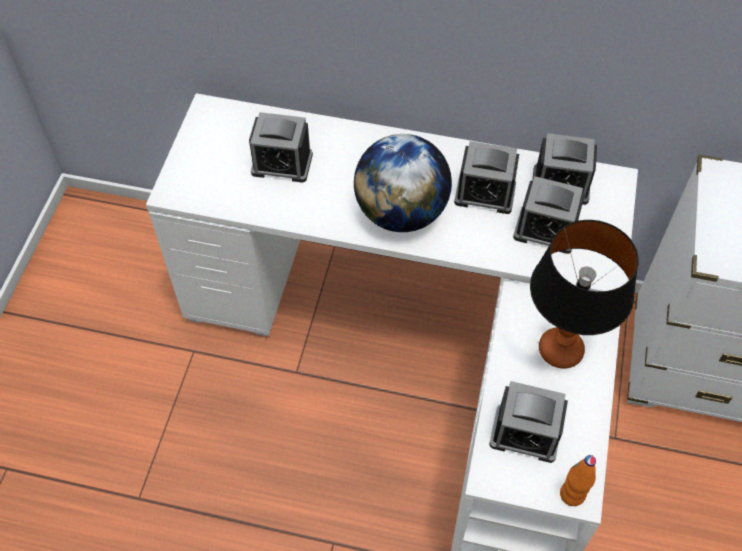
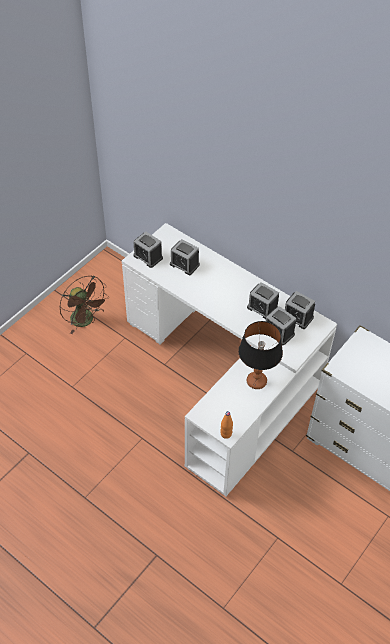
camera: 25 degrees right, 5 degrees down
globe [354,134,452,232] -> none
alarm clock [489,381,568,463] -> alarm clock moved to [133,232,163,268]
none -> brown fan [59,275,109,334]

